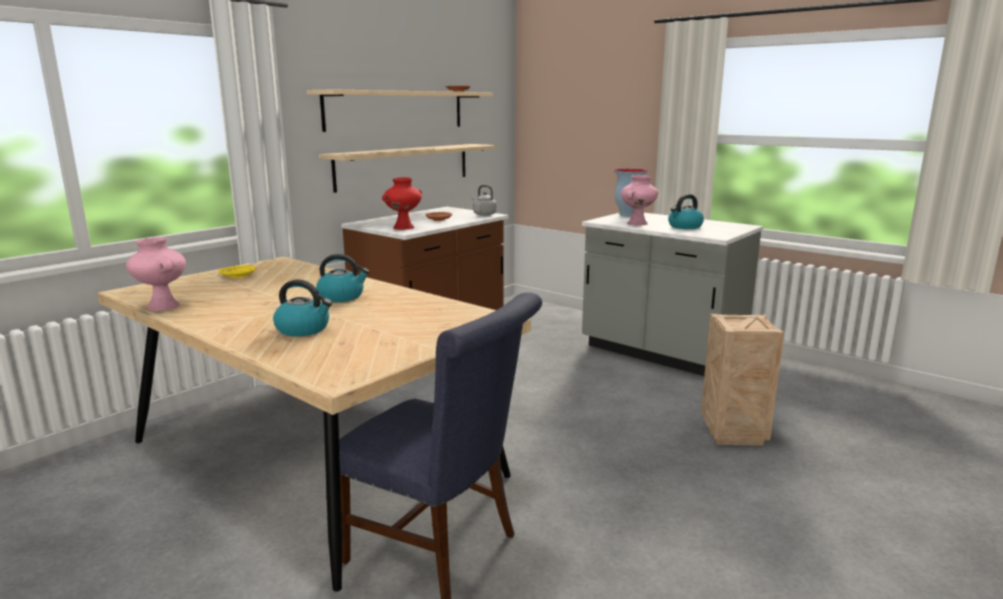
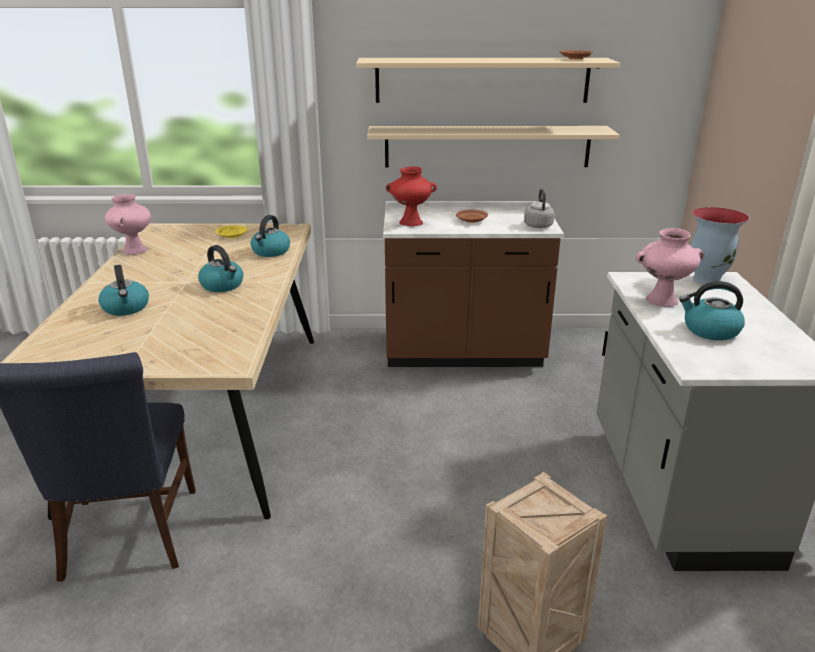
camera: 50 degrees right, 10 degrees up
none -> kettle [250,215,290,257]

